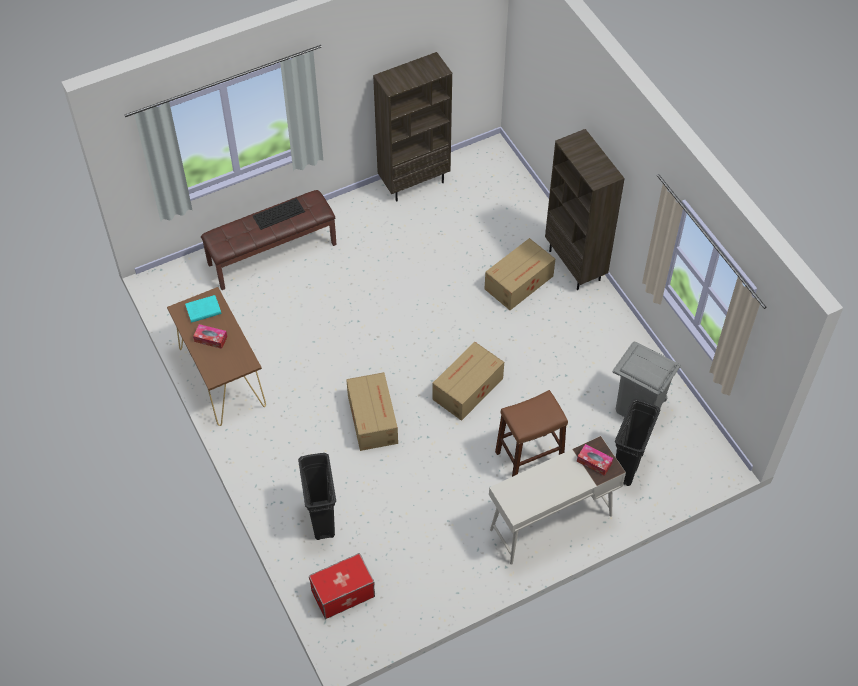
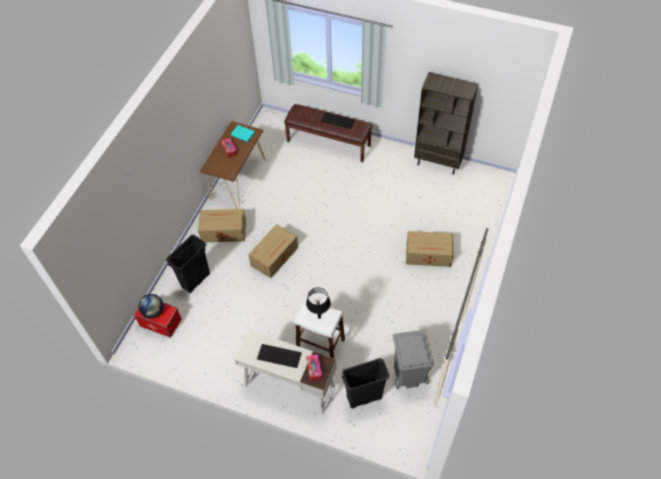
camera: 50 degrees right, 0 degrees up
cardboard box [432,342,504,421] -> cardboard box moved to [198,209,246,242]
brown stool [495,390,568,477] -> white stool [295,299,345,358]
brown bookcase [545,129,625,290] -> none
none -> globe [139,294,164,318]
none -> keyboard [257,344,302,368]
none -> black table lamp [306,287,331,319]

